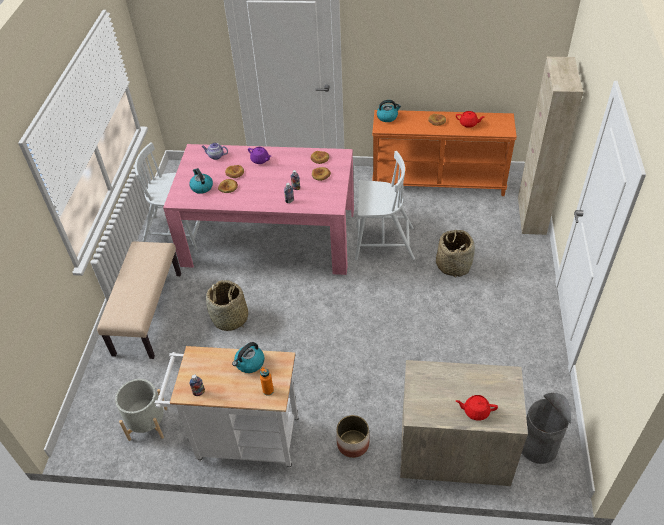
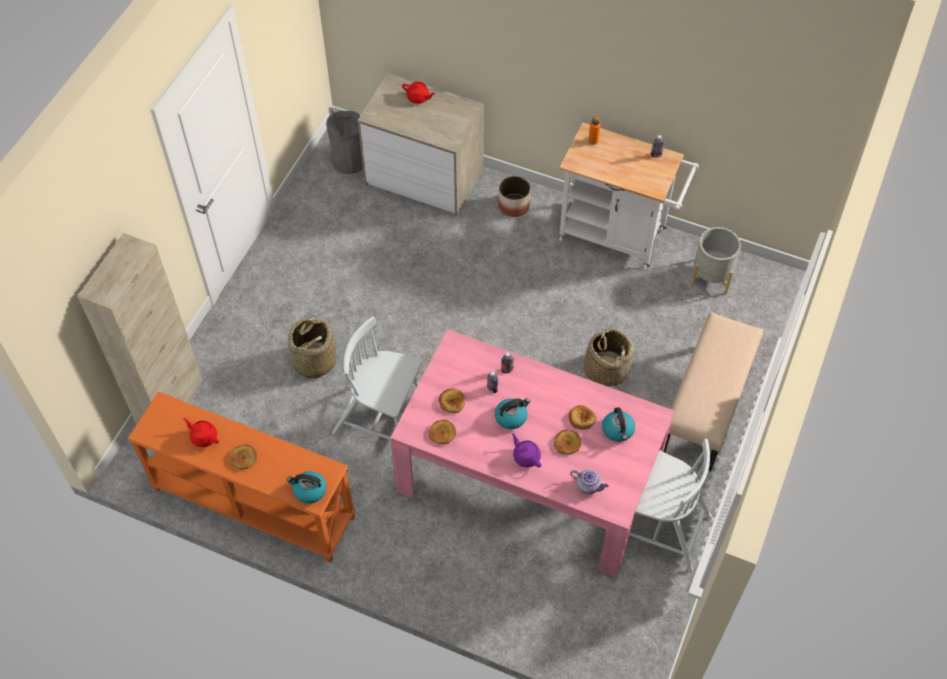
camera: 165 degrees left, 10 degrees up
kettle [232,342,265,373] -> kettle moved to [495,398,530,429]

